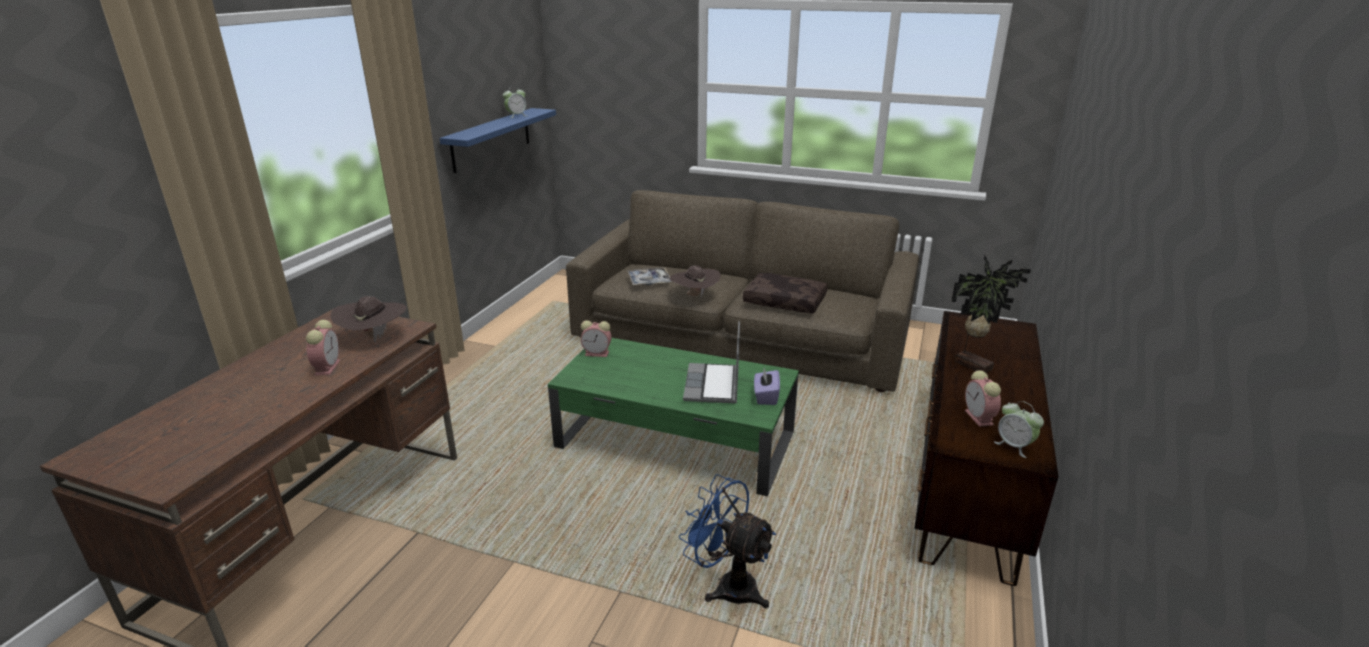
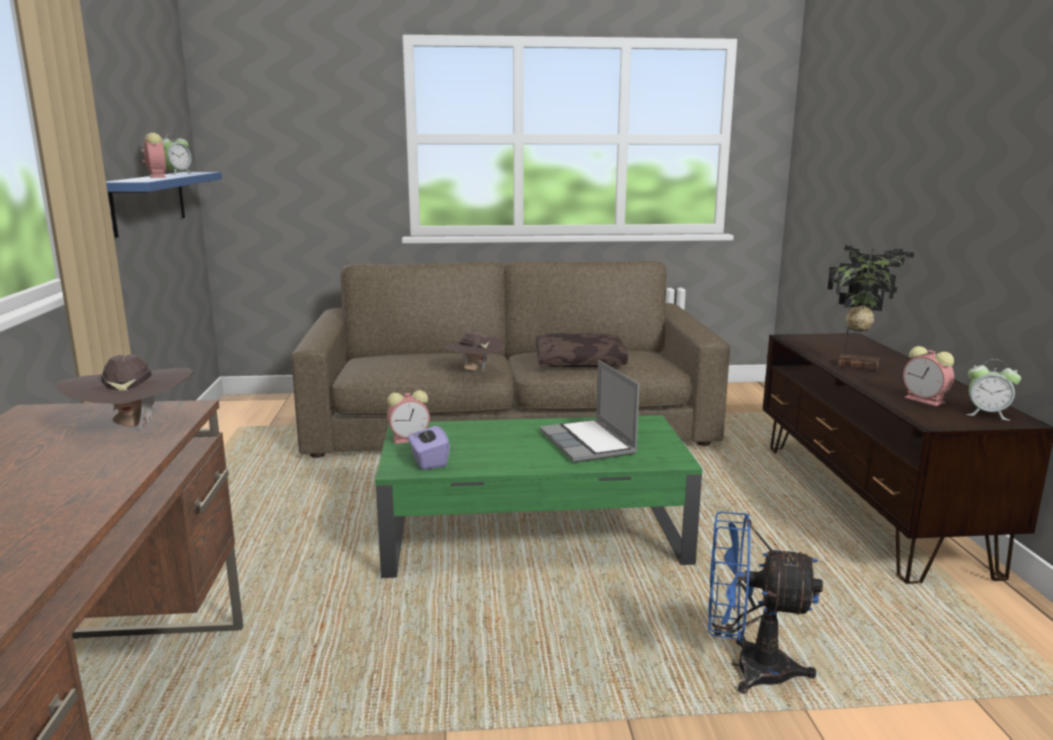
camera: 25 degrees left, 10 degrees down
alarm clock [306,320,340,375] -> alarm clock moved to [141,133,166,178]
tray [628,267,672,285] -> none
purple tissue box [754,368,780,405] -> purple tissue box moved to [408,420,450,470]

